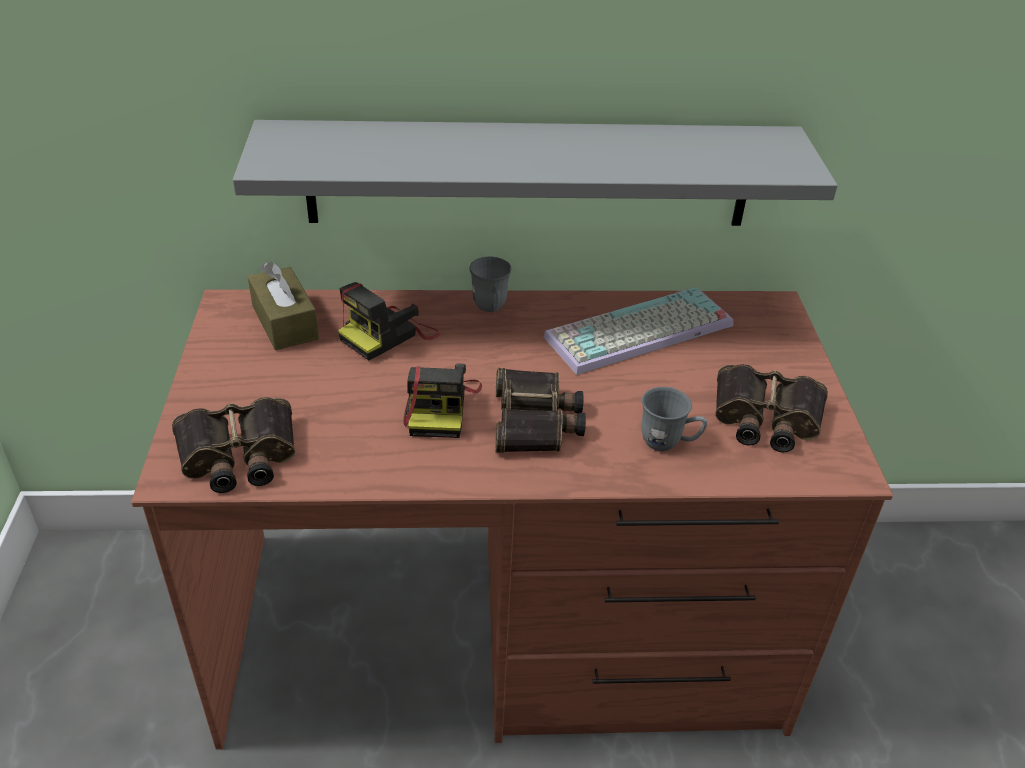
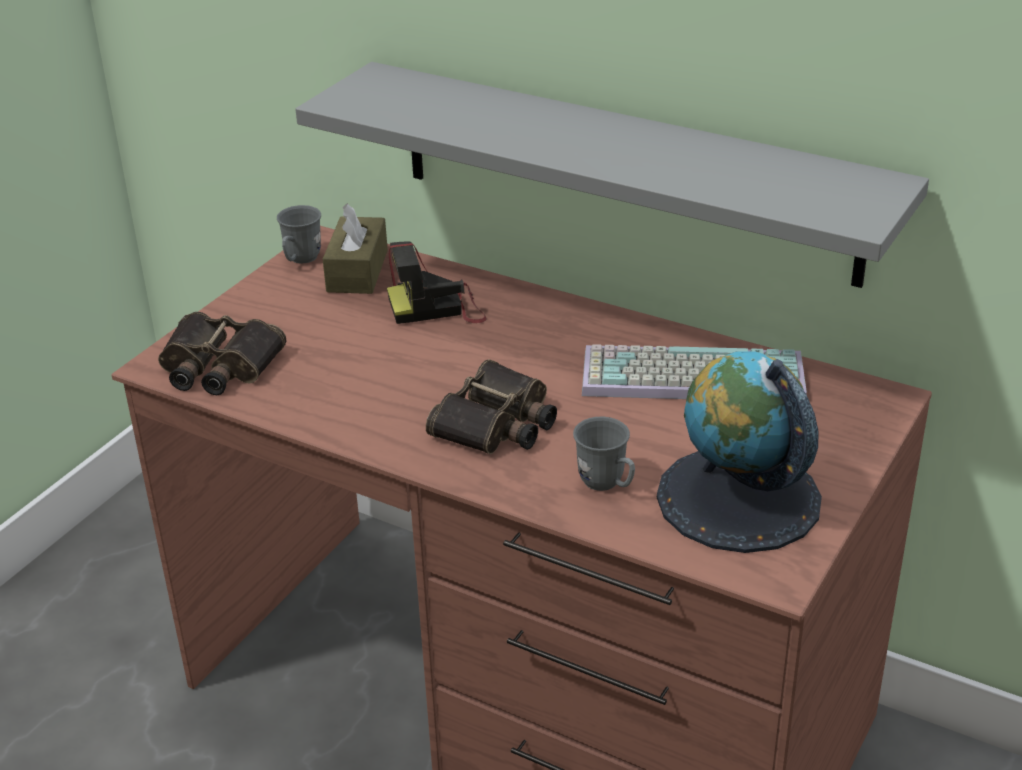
camera: 35 degrees right, 5 degrees down
camera [403,363,482,438] -> none
grey mug [469,257,512,312] -> grey mug moved to [277,205,321,263]
binoculars [715,364,828,453] -> globe [657,351,822,553]

